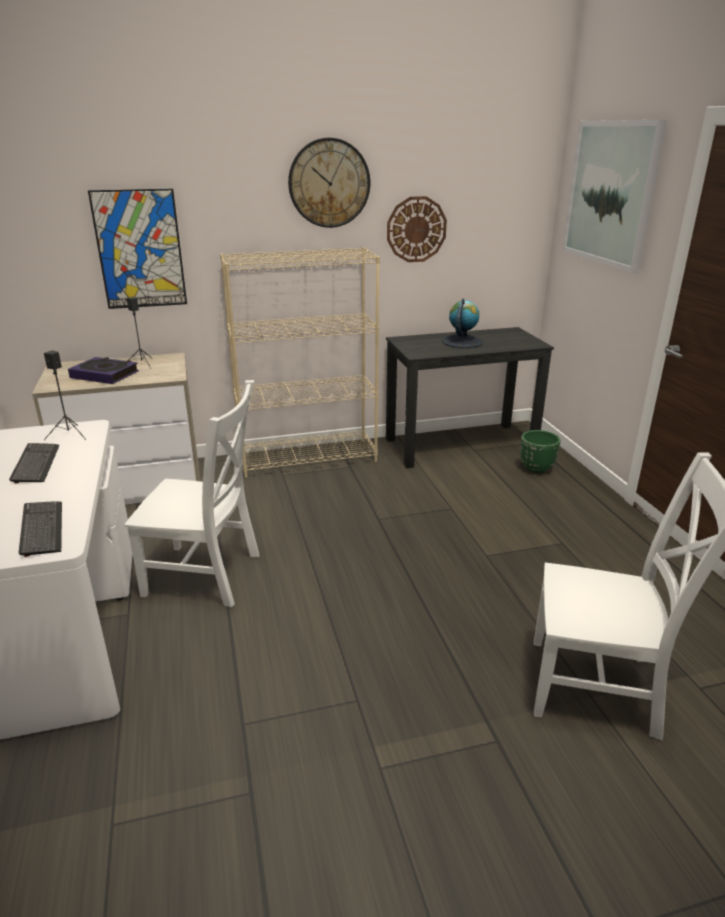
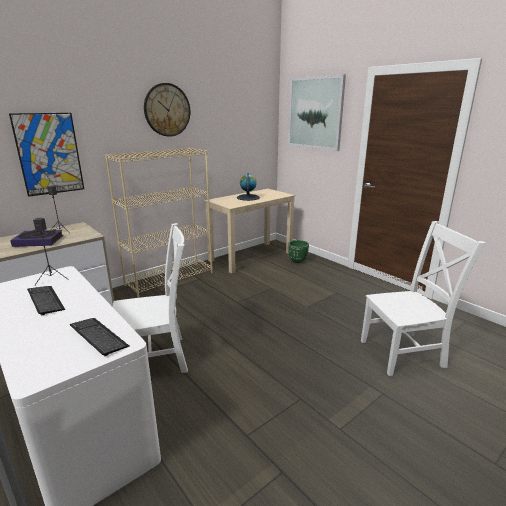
camera: 25 degrees left, 5 degrees down
black desk [386,327,554,468] -> beige desk [204,189,295,273]
wall clock [387,196,447,262] -> none

